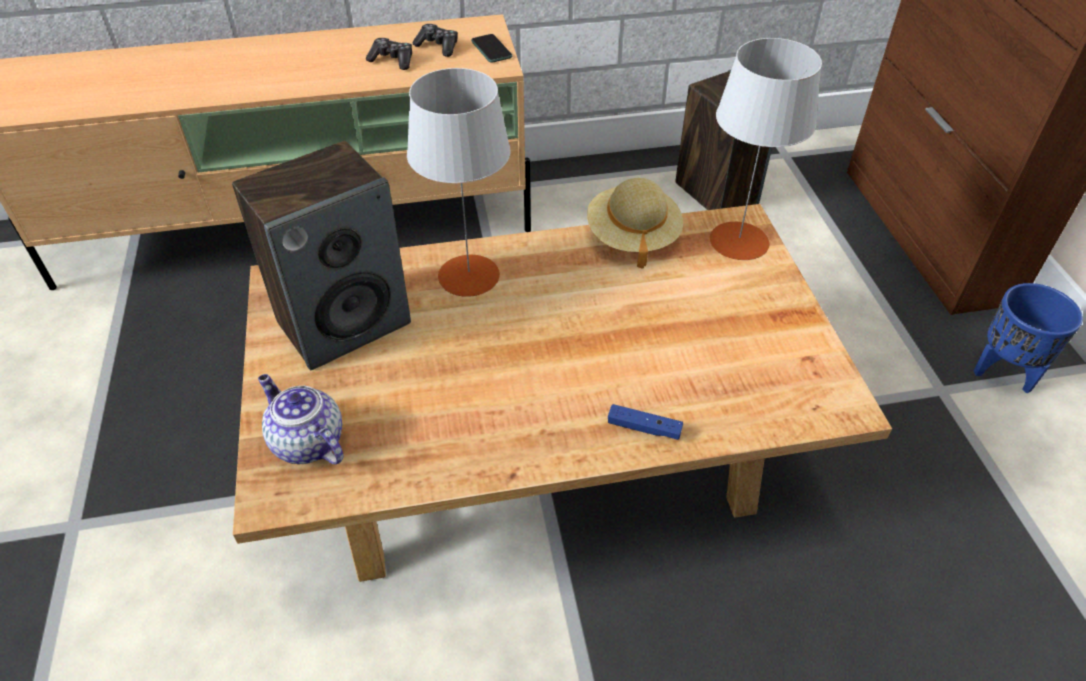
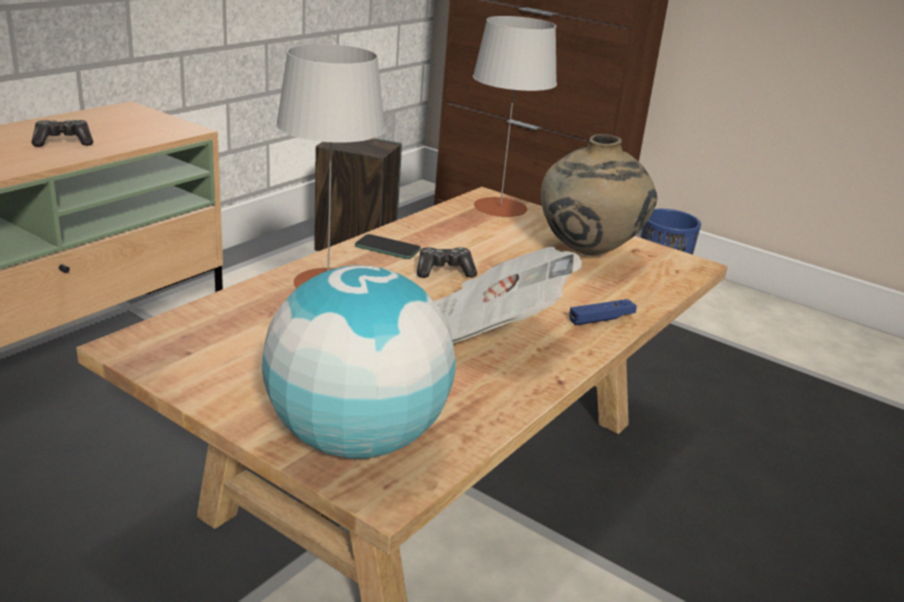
camera: 45 degrees left, 20 degrees down
speaker [232,141,411,370] -> none
teapot [258,374,344,464] -> globe [262,265,456,459]
game controller [412,24,458,57] -> game controller moved to [417,247,477,278]
phone [471,34,512,63] -> phone moved to [355,234,421,259]
beige hat [587,178,683,269] -> none
none -> newspaper [434,247,582,343]
none -> beige vase [541,134,658,255]

